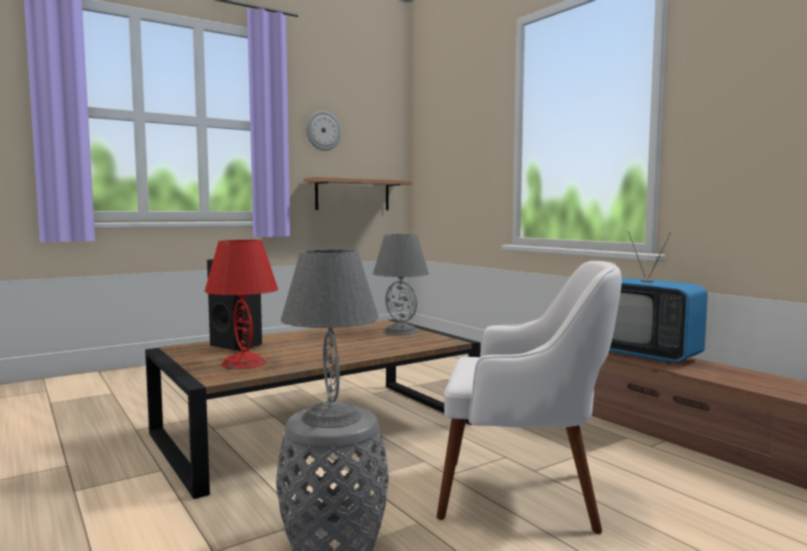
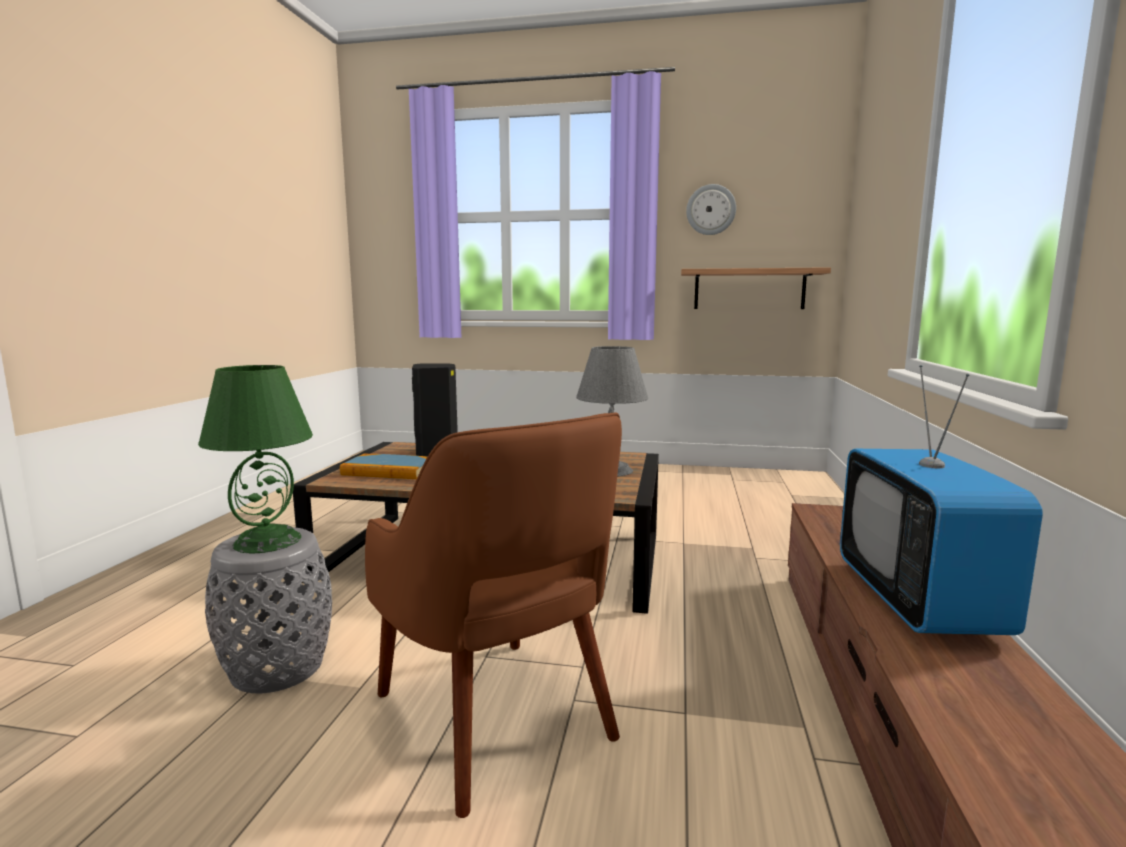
camera: 45 degrees right, 5 degrees up
red table lamp [204,240,278,369] -> book [340,454,427,479]
grey table lamp [281,249,379,428] -> green table lamp [198,365,313,553]
white armchair [437,261,622,534] -> brown armchair [365,412,622,818]

